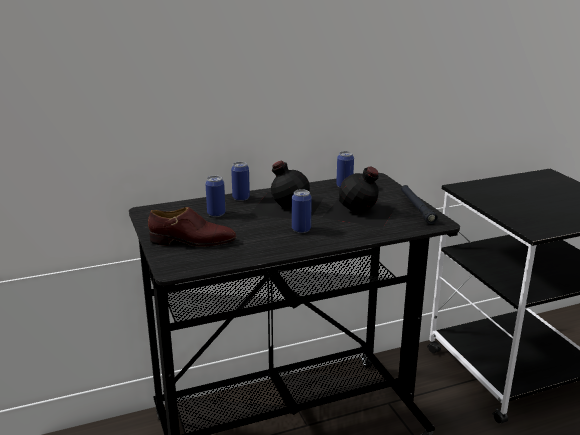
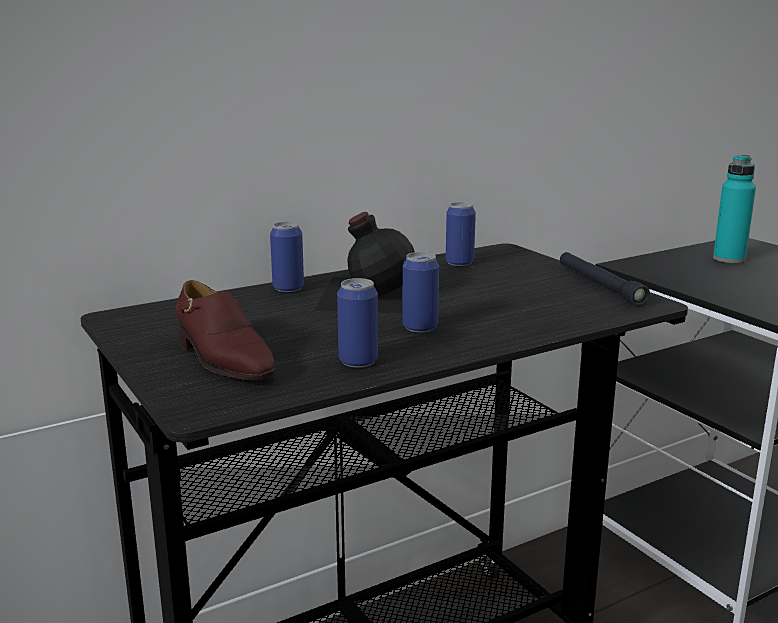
camera: 10 degrees left, 5 degrees down
brown shoe [148,207,236,247] -> brown shoe turned 60 degrees clockwise [176,280,275,380]
can [205,176,225,217] -> can moved to [337,278,378,367]
black bottle [322,167,398,228] -> none
none -> turquoise bottle [713,155,756,263]

